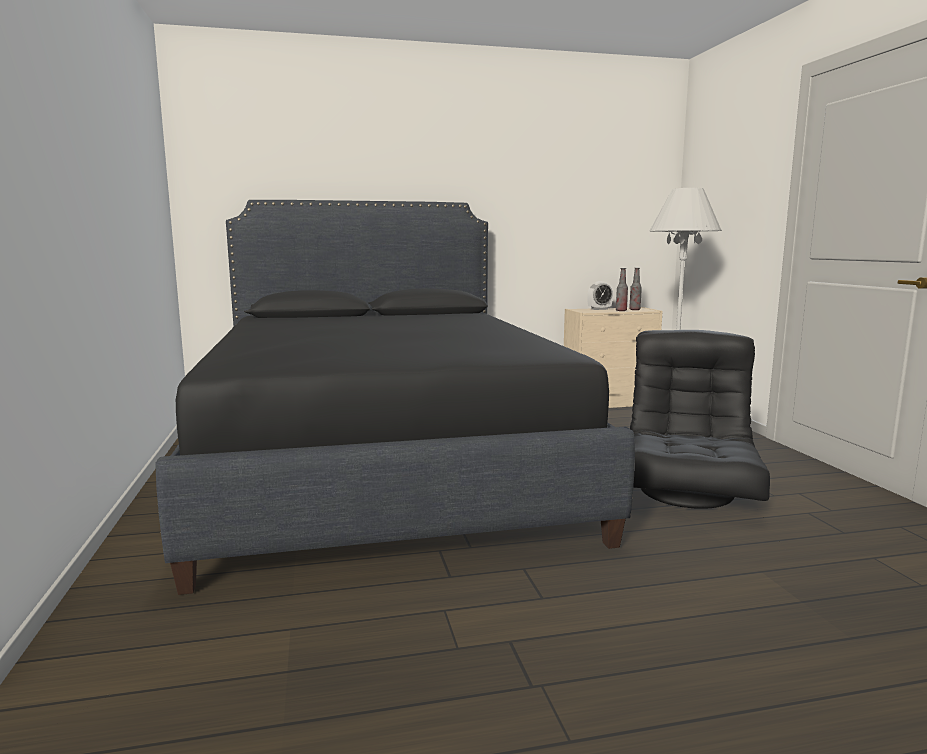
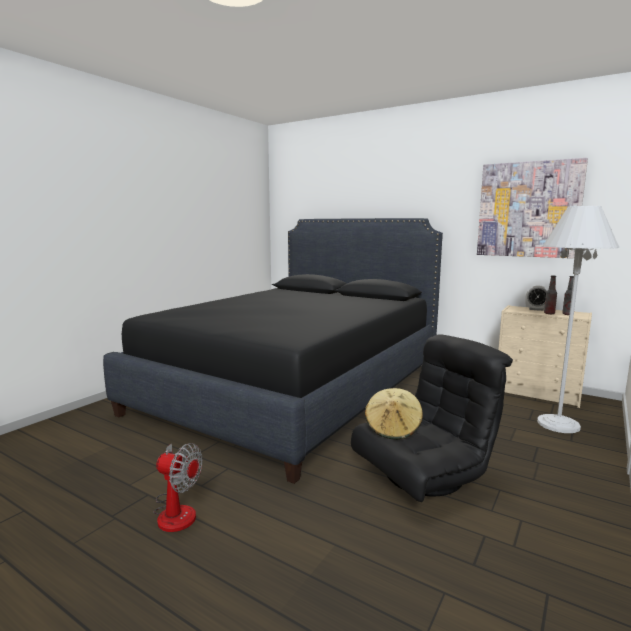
camera: 45 degrees right, 0 degrees up
none -> fan [153,443,203,532]
none -> beige hat [365,388,423,440]
none -> picture [477,158,588,258]

